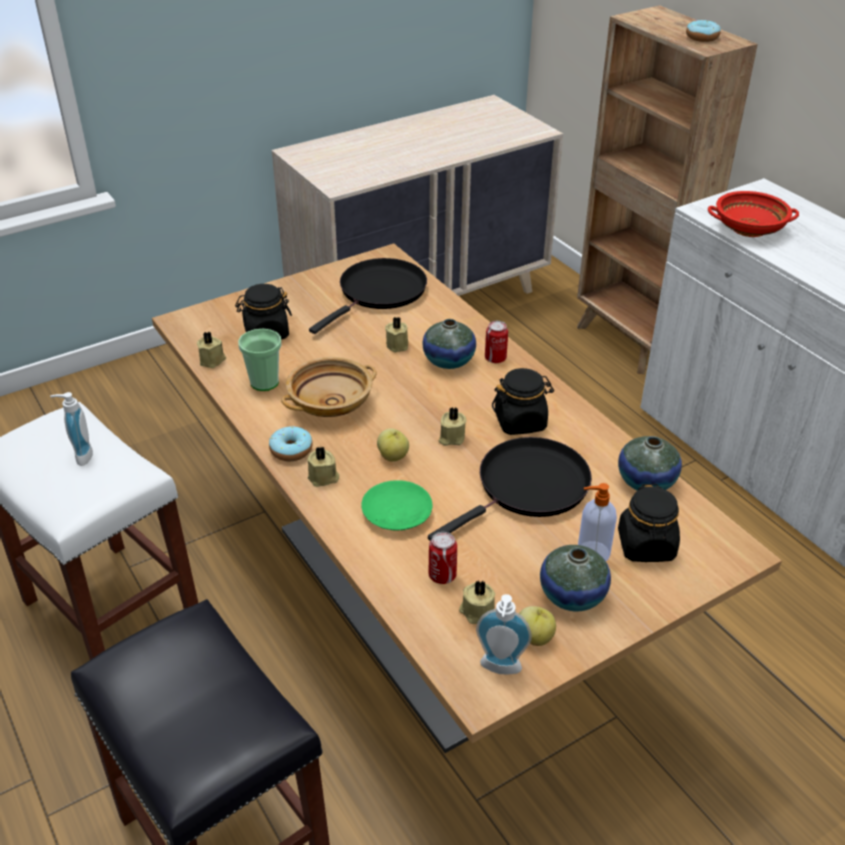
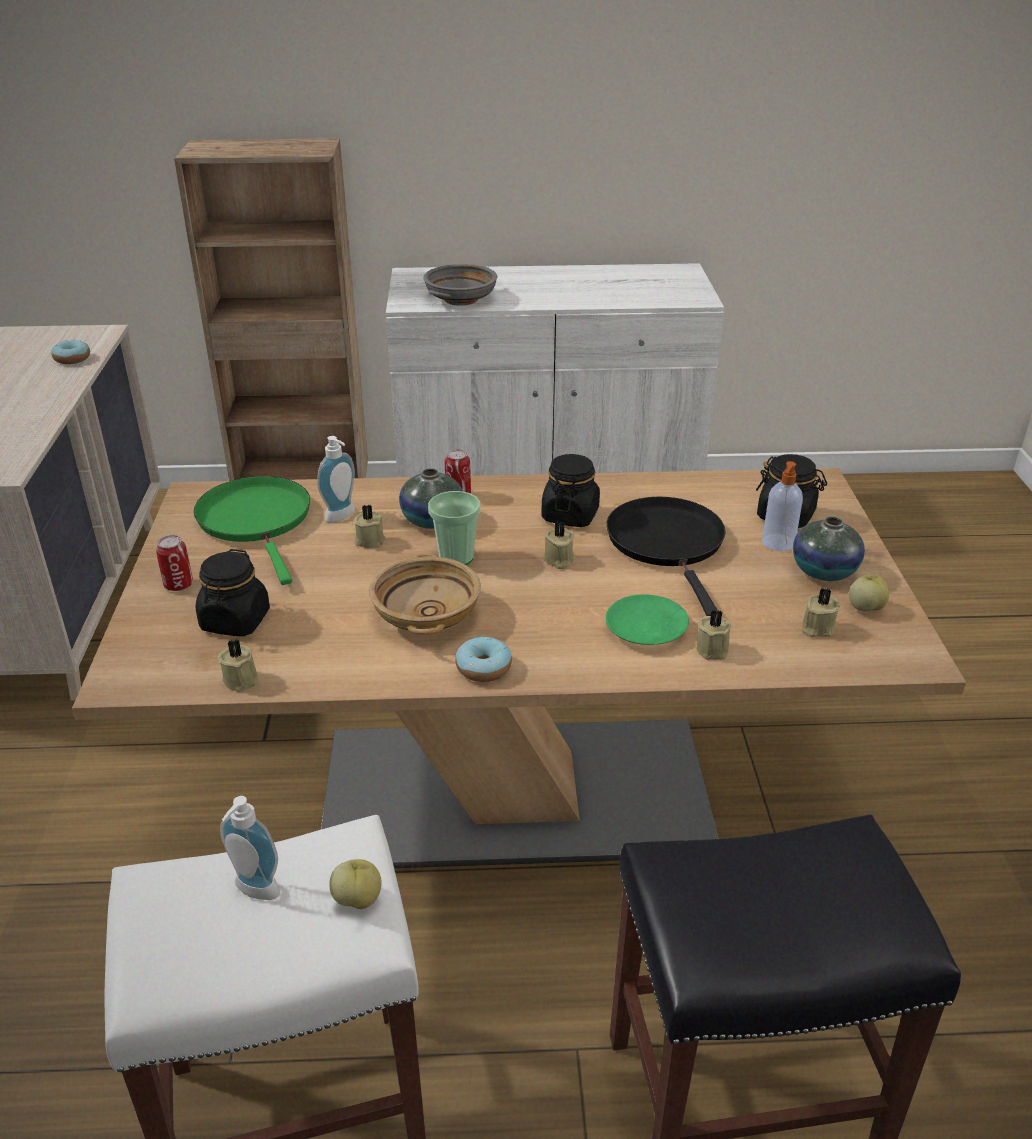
camera: 60 degrees left, 5 degrees down
cup [238,329,282,391] -> cup moved to [428,491,480,565]
beige candle [307,446,339,487] -> beige candle moved to [697,610,731,660]
black frying pan [309,258,427,334] -> green frying pan [193,476,310,585]
apple [377,428,409,462] -> apple moved to [329,859,382,909]
can [429,532,457,584] -> can moved to [156,535,193,591]
soap dispenser [476,594,532,675] -> soap dispenser moved to [317,436,355,522]
vase [618,436,682,491] -> none
donut [686,20,721,42] -> donut moved to [51,339,90,364]
red bowl [708,191,799,237] -> grey bowl [423,264,497,306]

